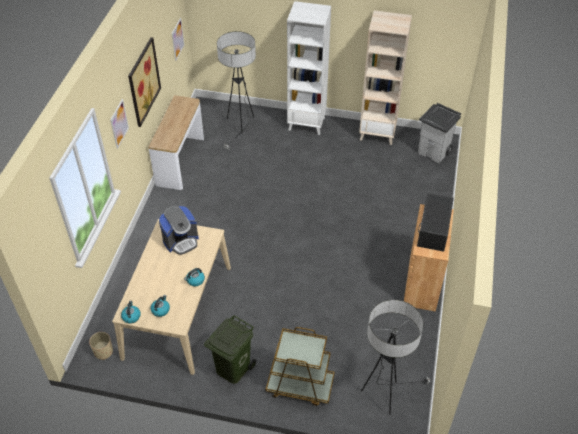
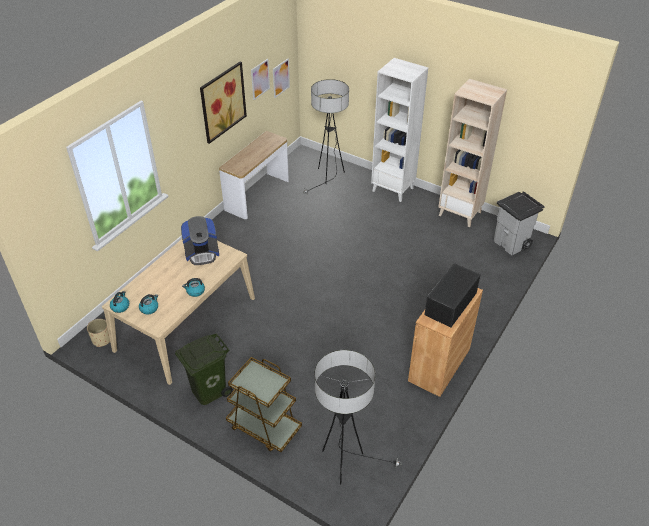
camera: 20 degrees right, 5 degrees down
picture [110,99,129,149] -> picture moved to [251,59,270,100]

